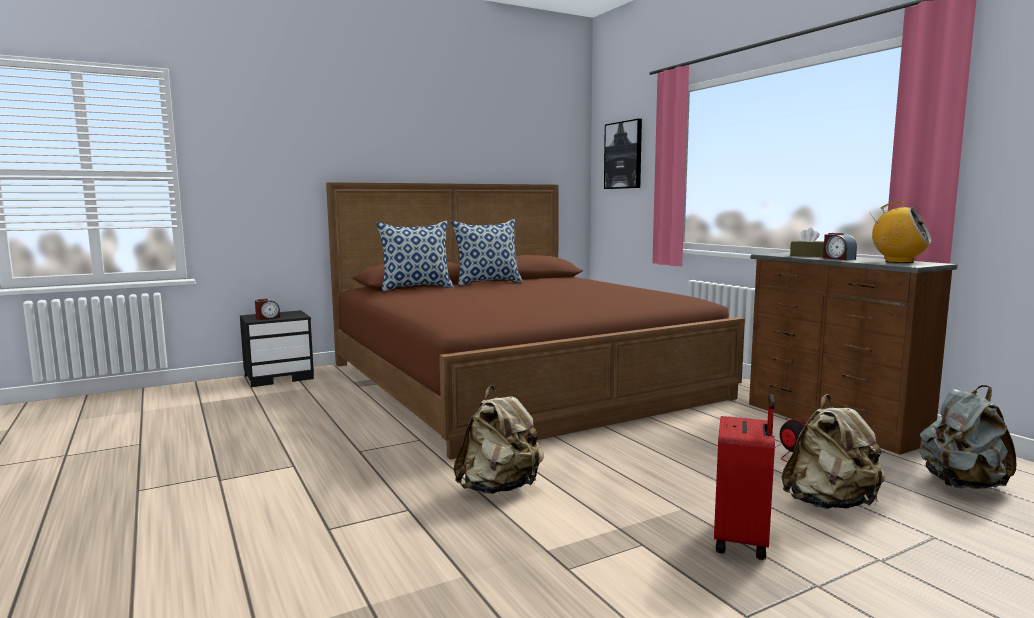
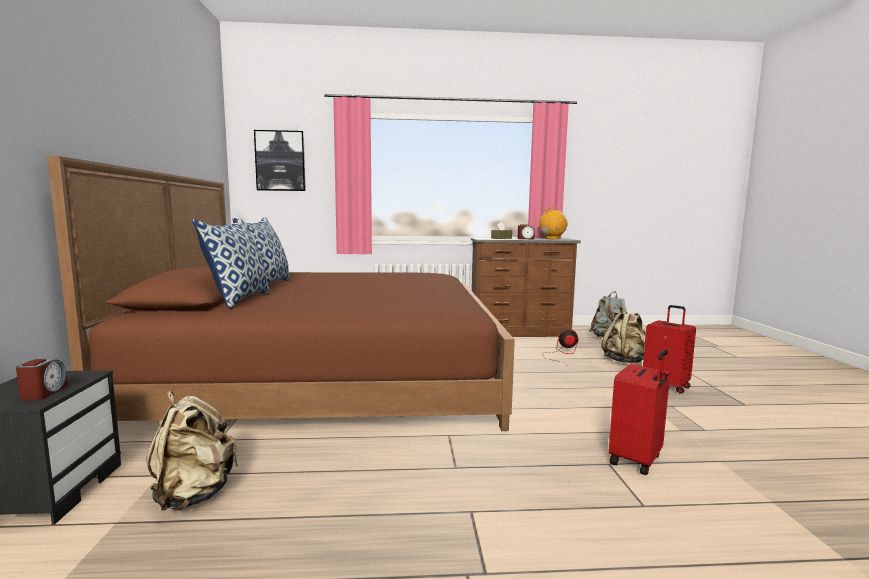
camera: 65 degrees left, 0 degrees up
beige backpack [453,385,544,494] -> beige backpack moved to [146,391,238,510]
none -> red suitcase [609,349,670,475]

